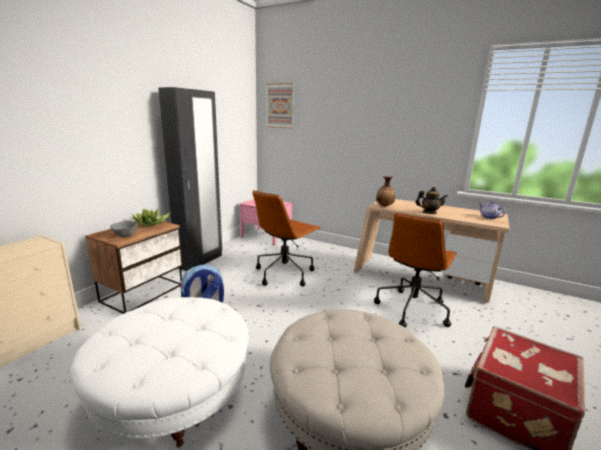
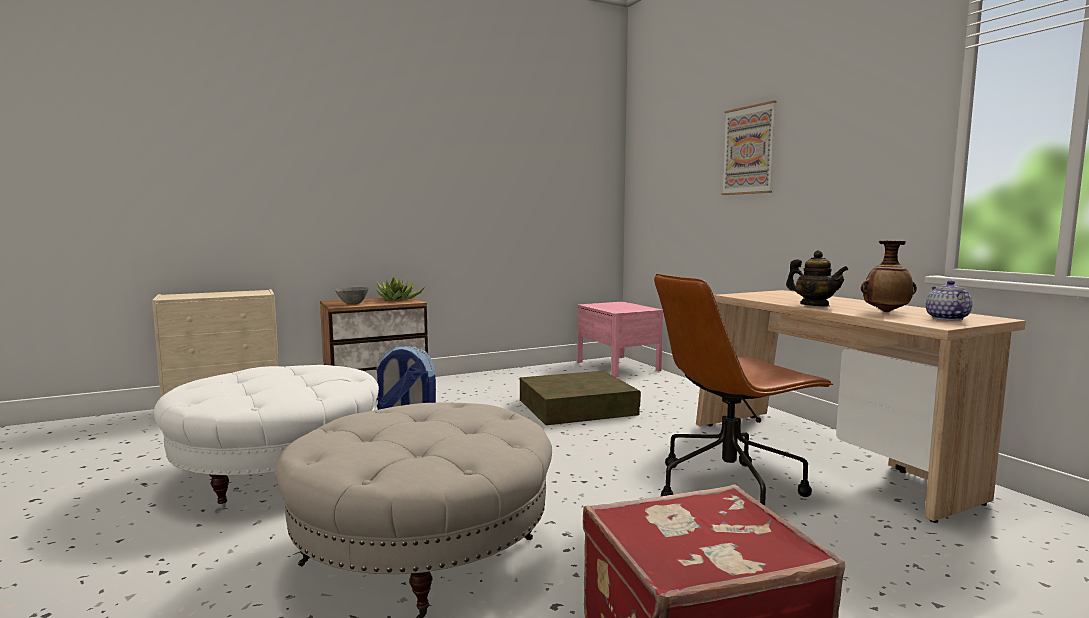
camera: 35 degrees right, 10 degrees down
black wardrobe [158,87,222,271] -> none
brown office chair [253,190,320,286] -> brown storage box [520,371,641,425]
picture [266,83,295,129] -> picture moved to [721,100,777,195]
vase [376,176,395,207] -> vase moved to [861,241,917,313]

